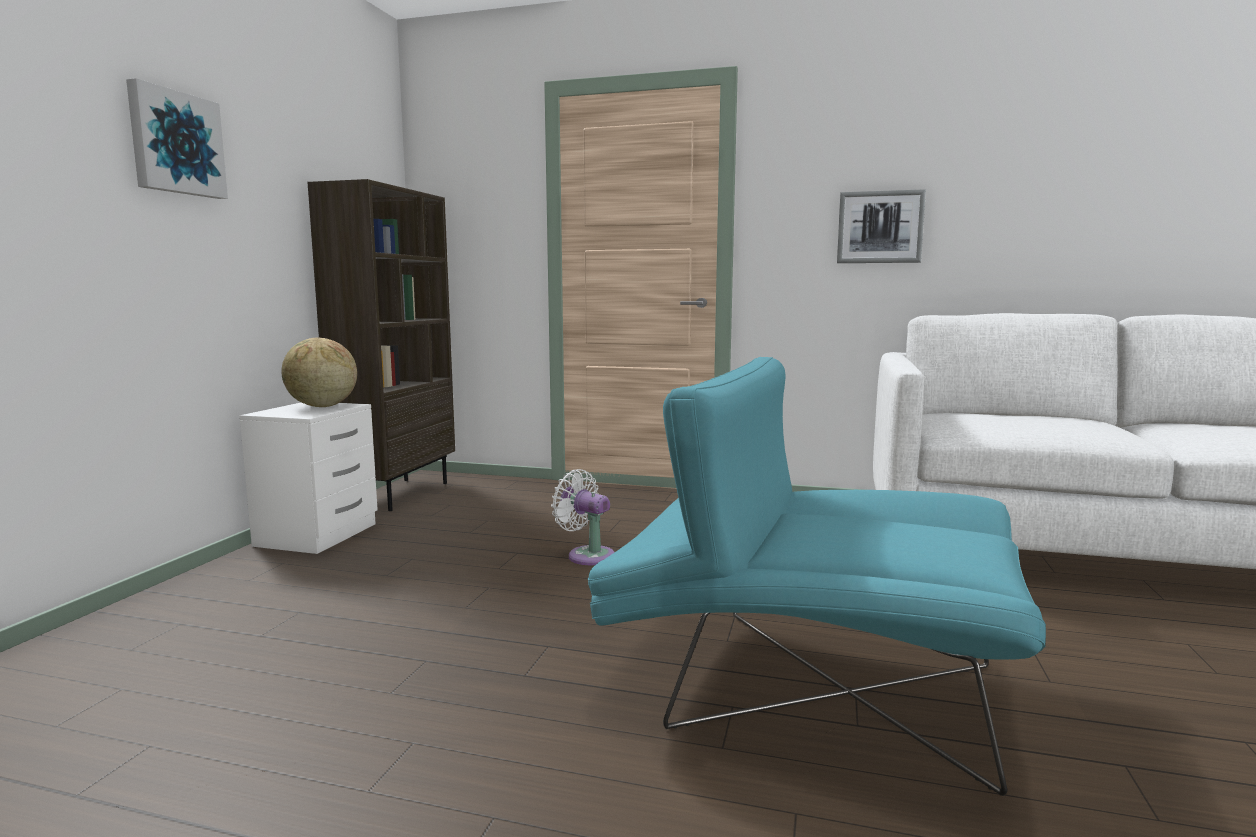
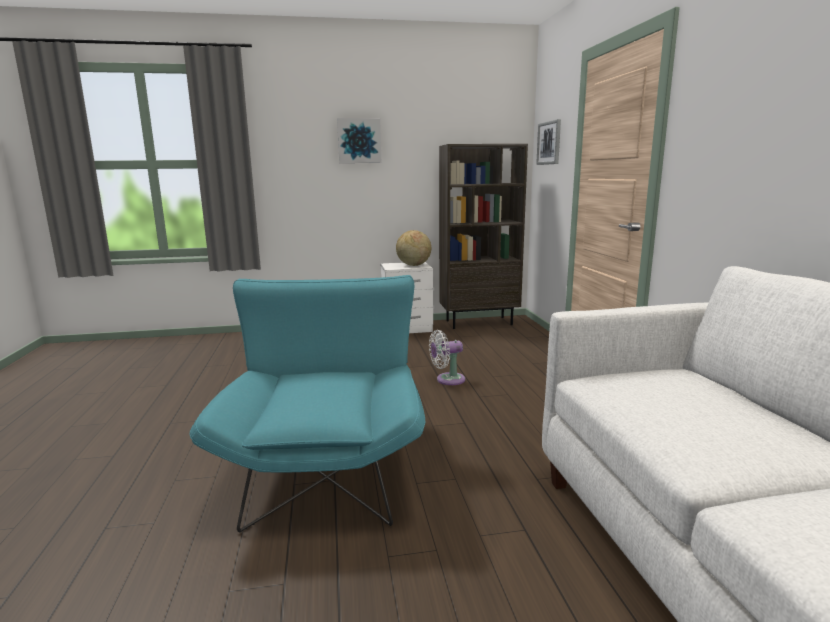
camera: 65 degrees right, 5 degrees up
white fan [551,469,615,565] -> white fan turned 120 degrees counterclockwise [429,330,465,385]
picture [837,189,926,263] -> picture moved to [536,119,561,165]

